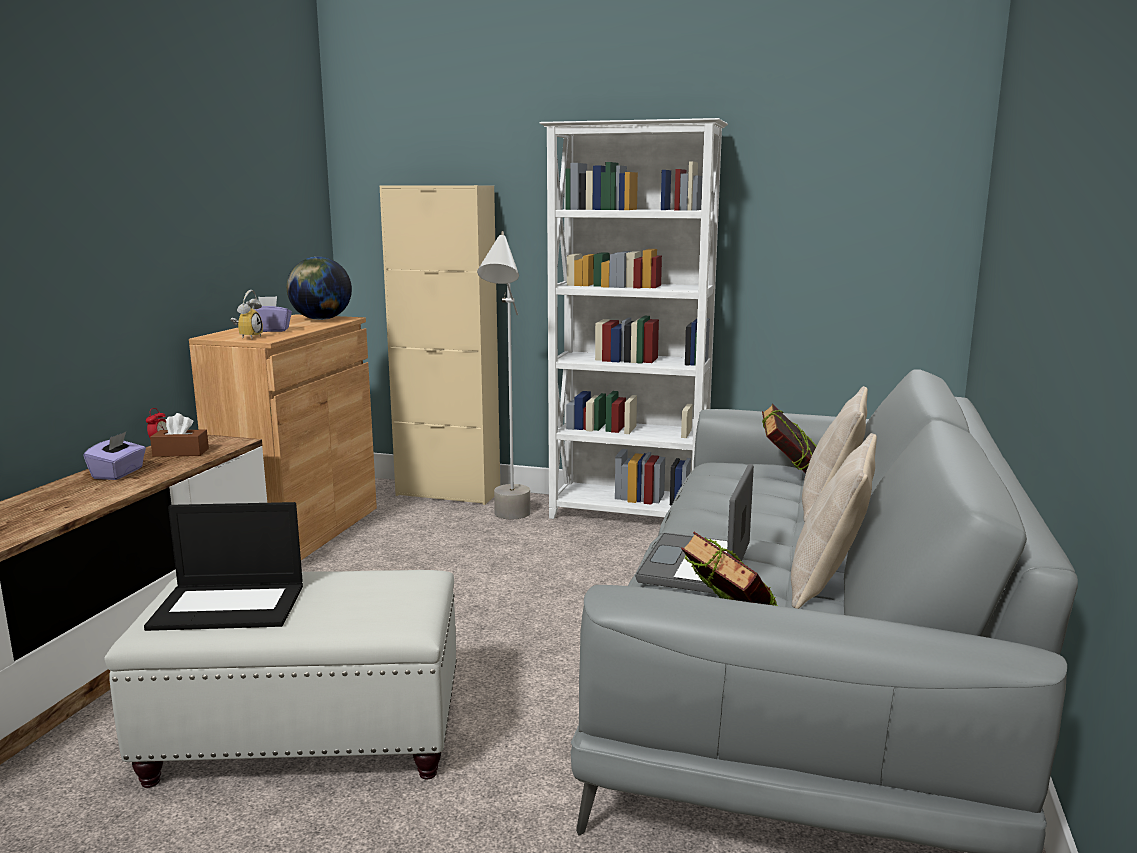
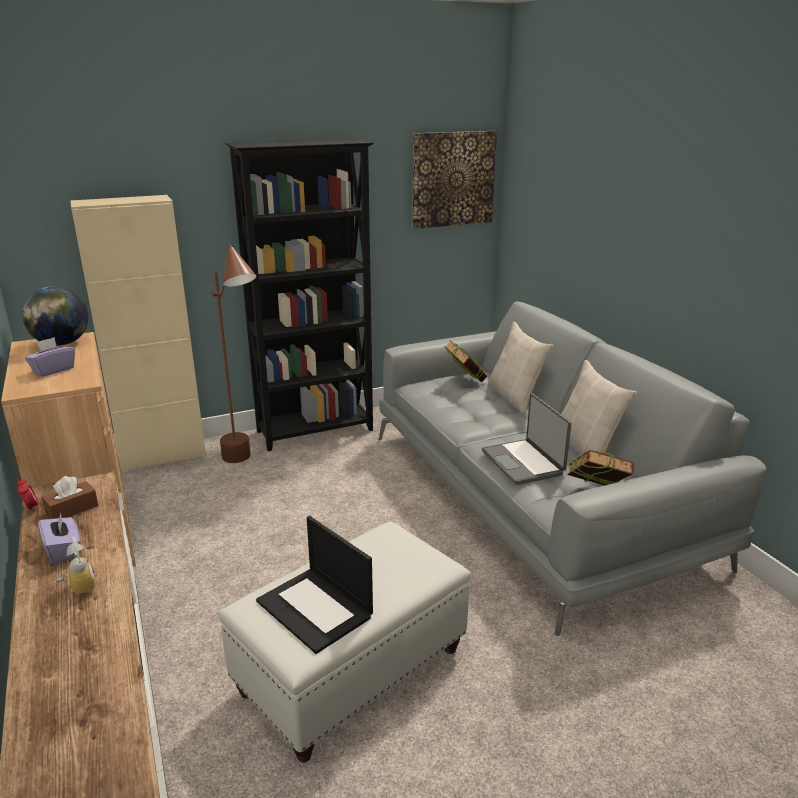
camera: 40 degrees left, 10 degrees up
laptop [144,502,303,631] -> laptop turned 90 degrees clockwise [256,516,373,654]
alarm clock [231,290,263,339] -> alarm clock moved to [56,536,95,595]
grey floor lamp [477,231,531,519] -> brown floor lamp [211,243,257,463]
white bookcase [539,118,728,519] -> black bookcase [225,138,374,451]
none -> picture [412,131,497,229]

